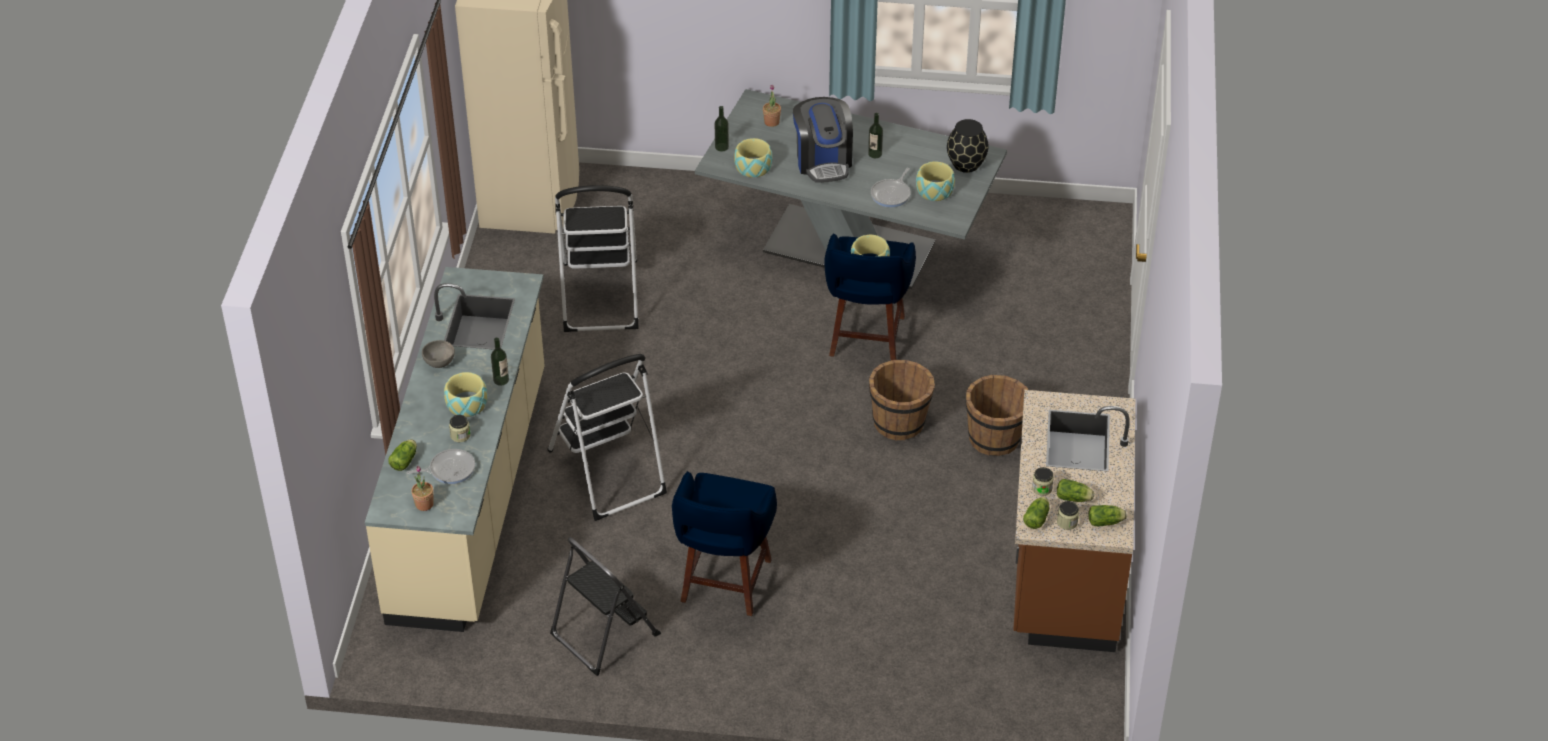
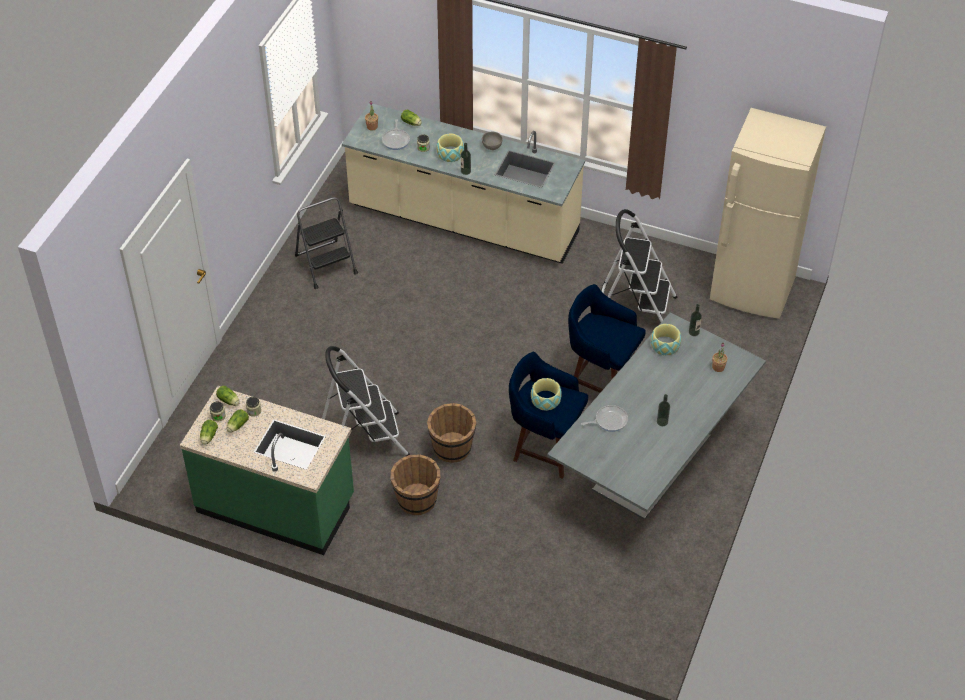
camera: 105 degrees right, 5 degrees up
step ladder [548,354,667,521] -> step ladder moved to [322,346,410,456]
blue stool [672,471,777,616] -> blue stool moved to [568,284,646,393]
coffee machine [793,97,853,183] -> none
frying pan [871,168,911,207] -> frying pan turned 120 degrees clockwise [581,405,628,432]
bowl [916,161,955,201] -> none
black vase [947,119,988,173] -> none
brown counter [1013,390,1135,652] -> green counter [180,386,354,555]

